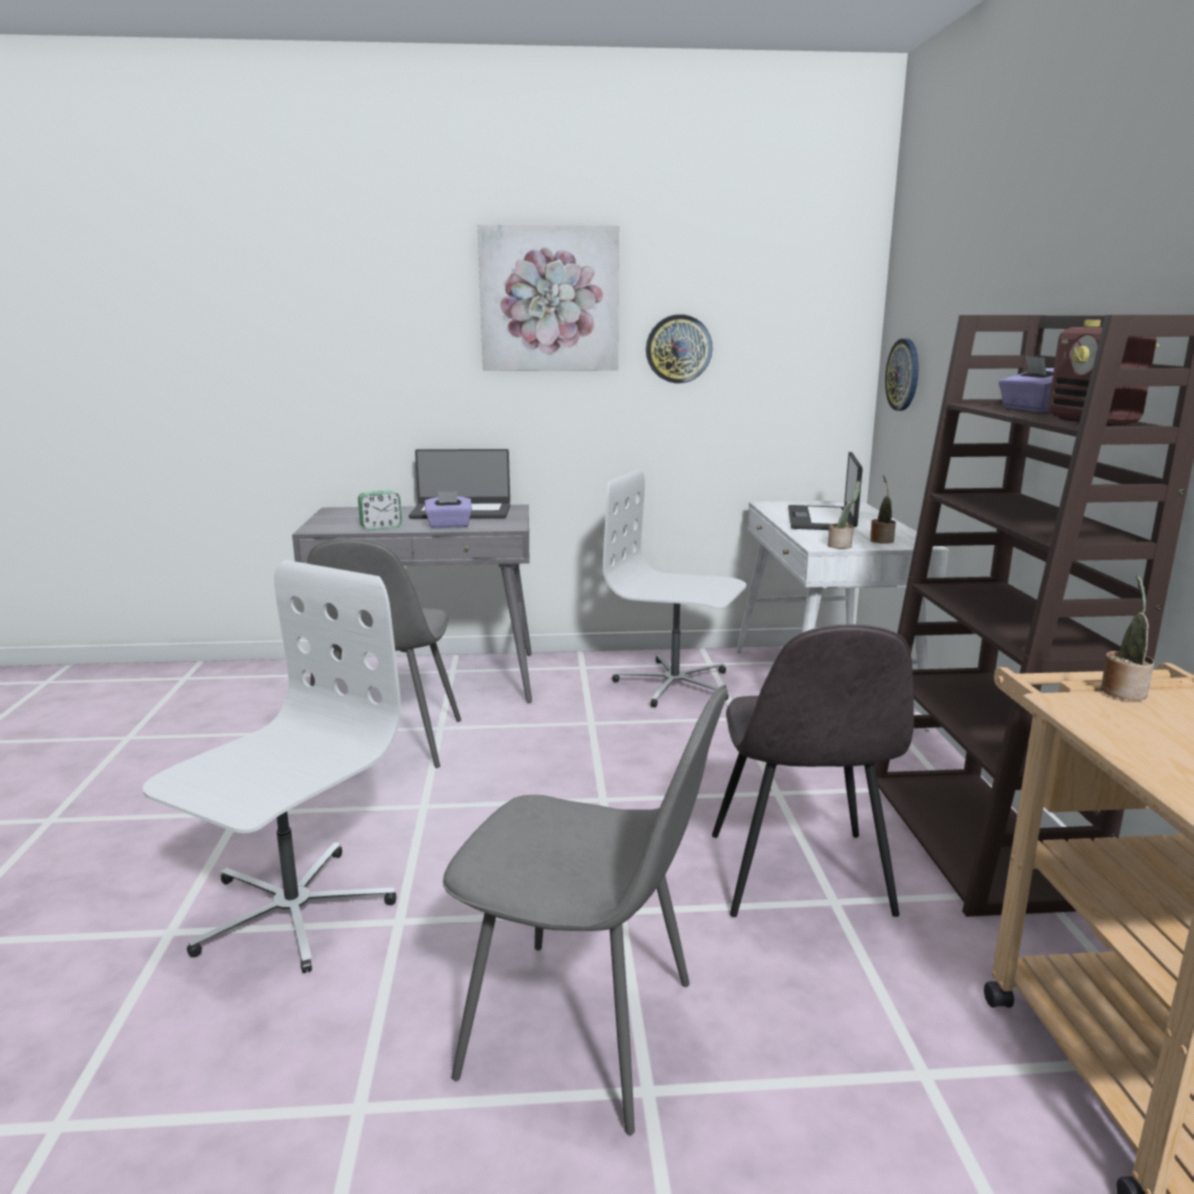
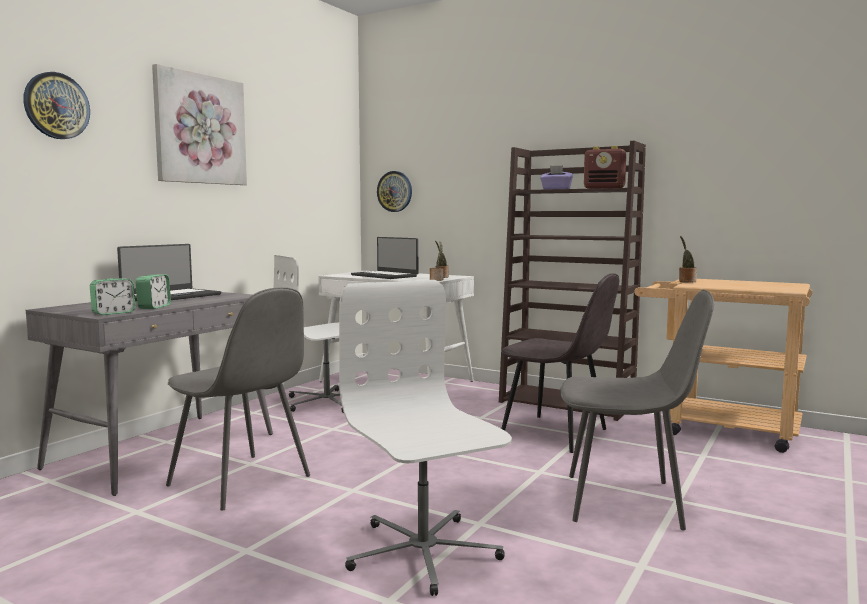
camera: 55 degrees left, 10 degrees down
purple tissue box [425,491,472,528] -> none
grey chair [443,685,728,1135] -> grey chair turned 45 degrees clockwise [560,289,714,530]
wall clock [646,314,713,383] -> wall clock moved to [23,72,90,139]
none -> alarm clock [90,278,135,315]

